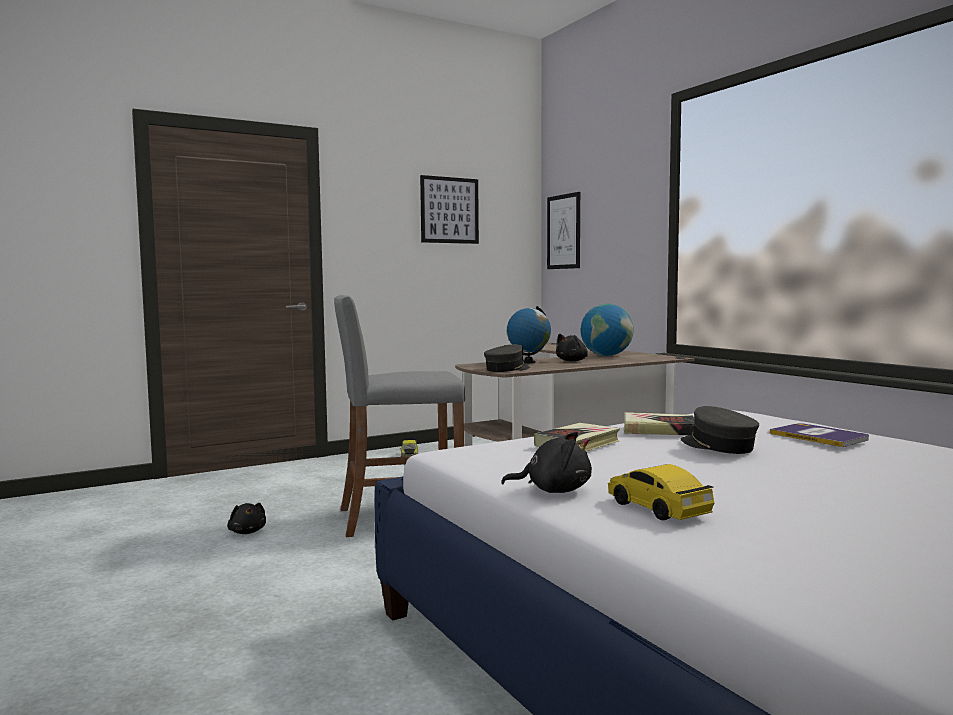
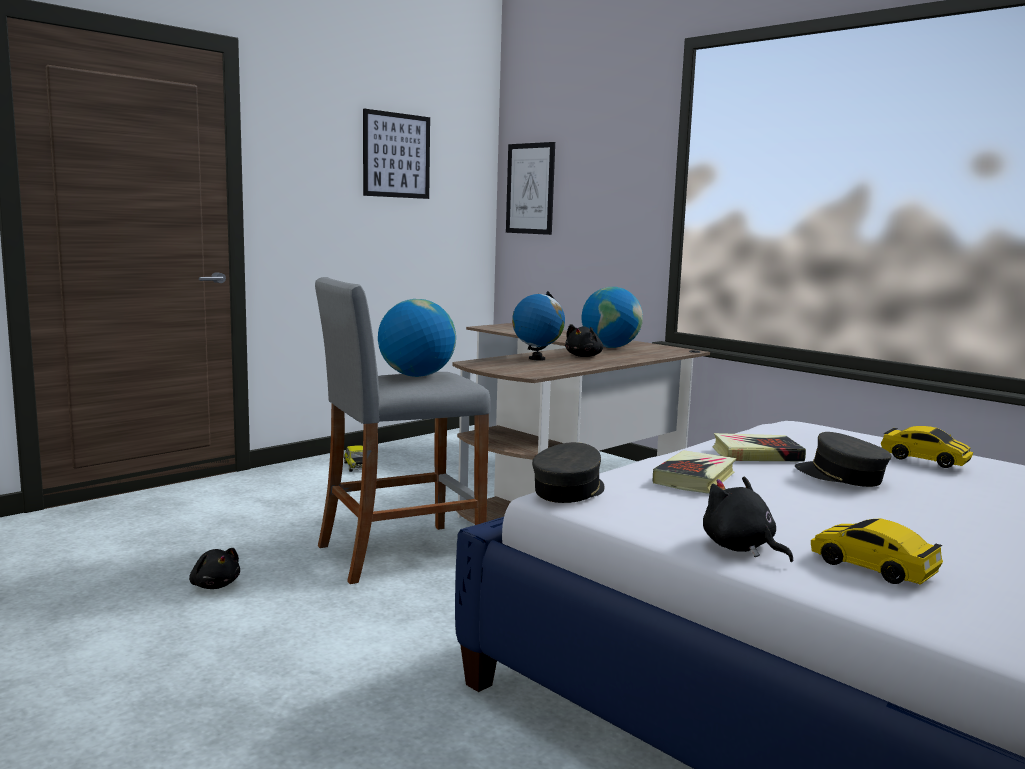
camera: 15 degrees left, 5 degrees up
grey cap [484,344,530,372] -> grey cap moved to [532,442,604,503]
black plush toy [501,432,592,493] -> black plush toy turned 120 degrees counterclockwise [703,476,793,562]
book [770,423,869,447] -> toy car [881,426,973,468]
none -> globe [378,299,456,377]

